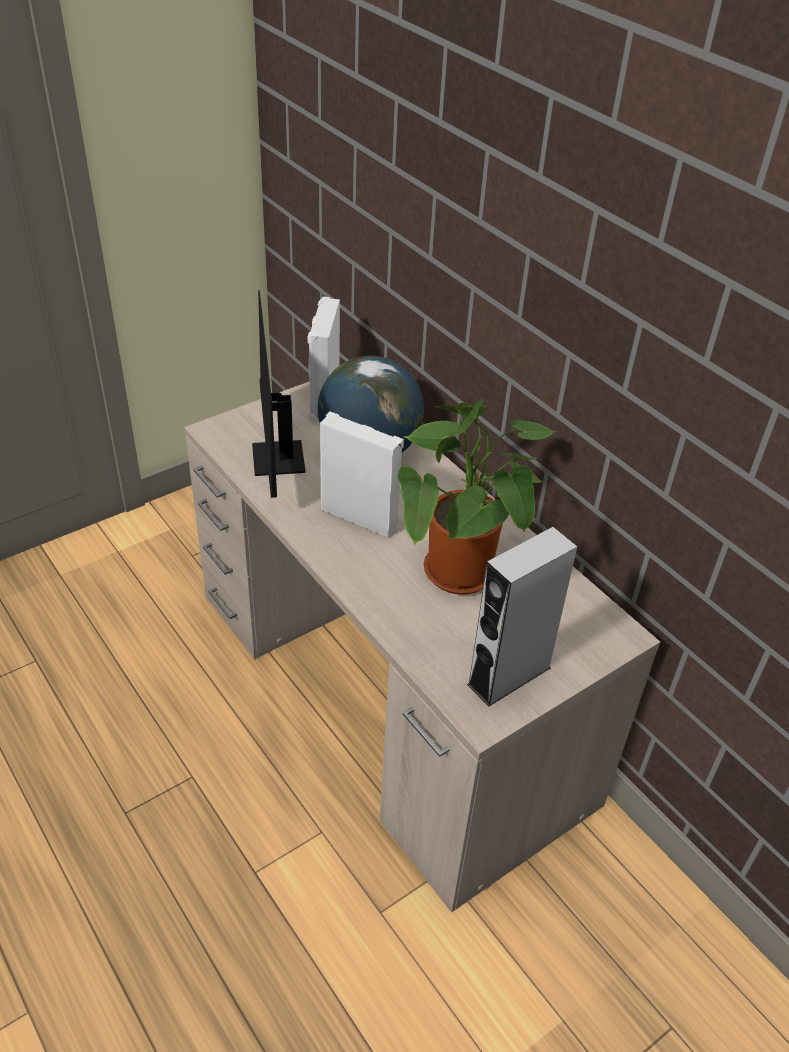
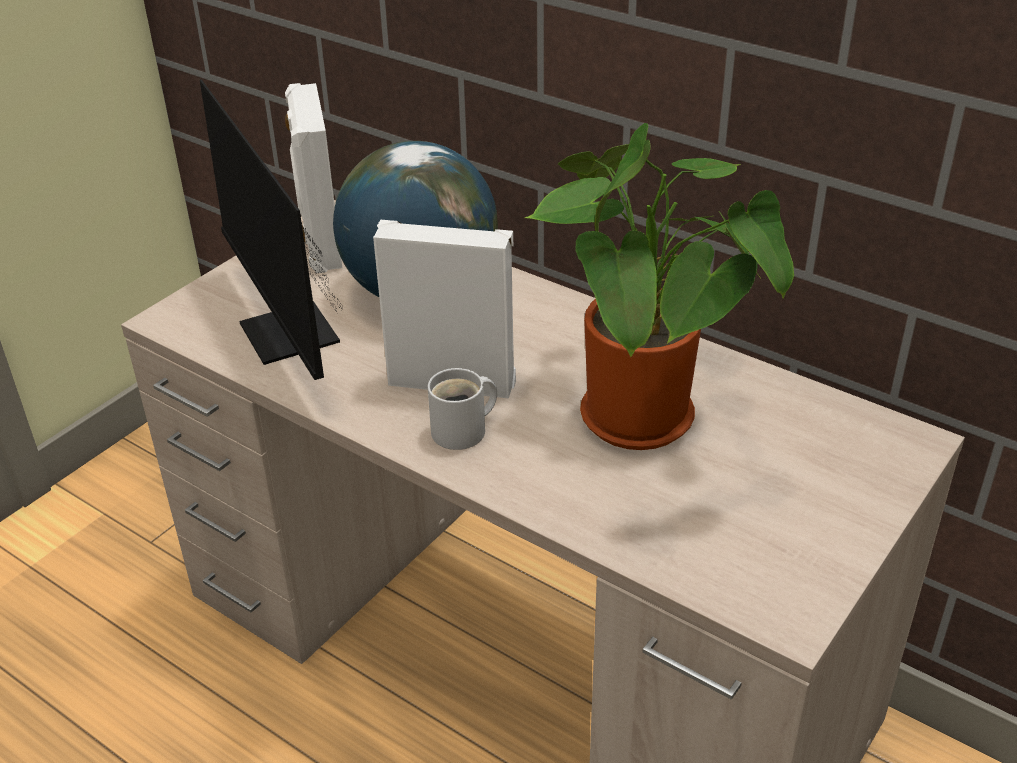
camera: 15 degrees left, 5 degrees down
grey speaker [467,527,578,706] -> none
none -> white mug [428,368,497,450]

